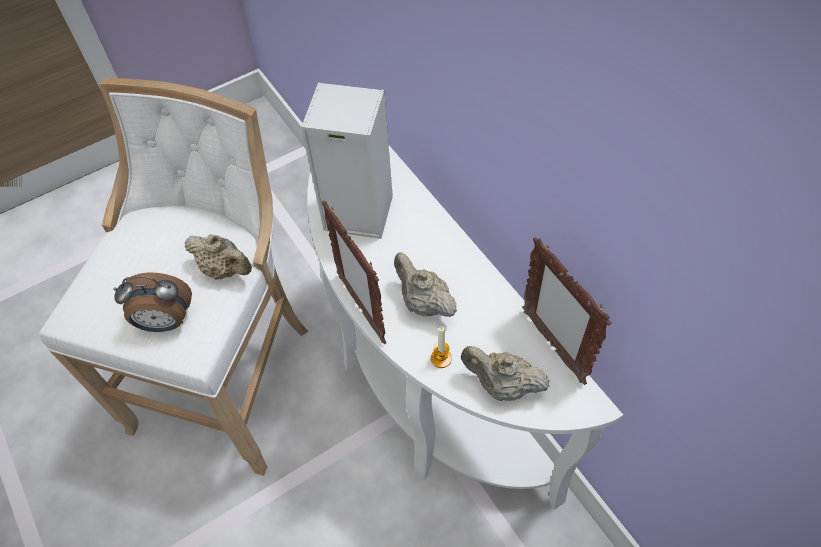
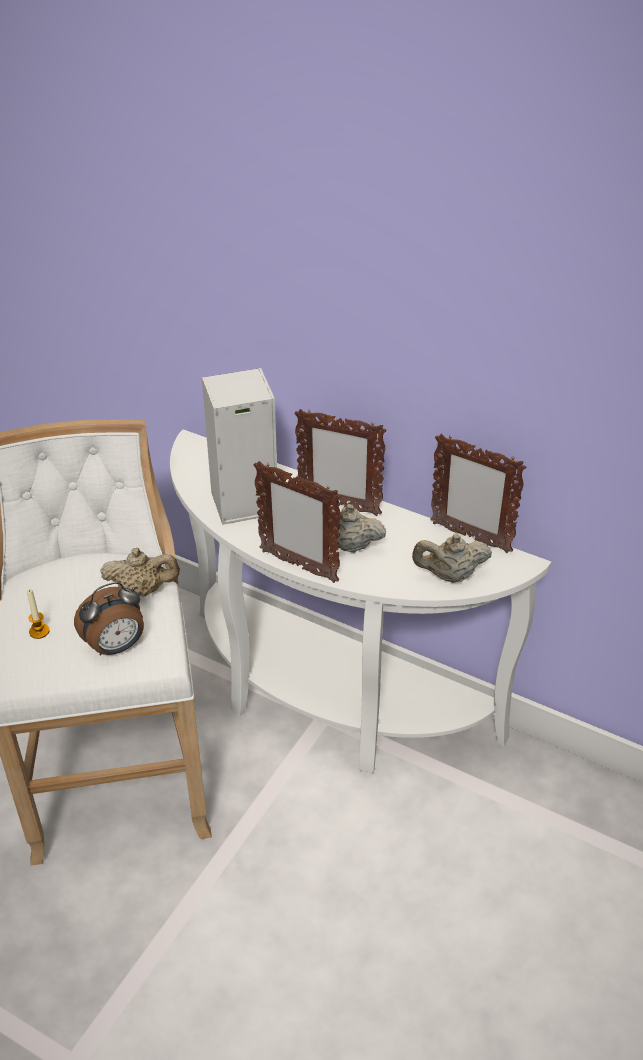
camera: 30 degrees left, 15 degrees down
candle [431,327,452,368] -> candle moved to [27,589,49,639]
none -> picture frame [294,409,386,516]

